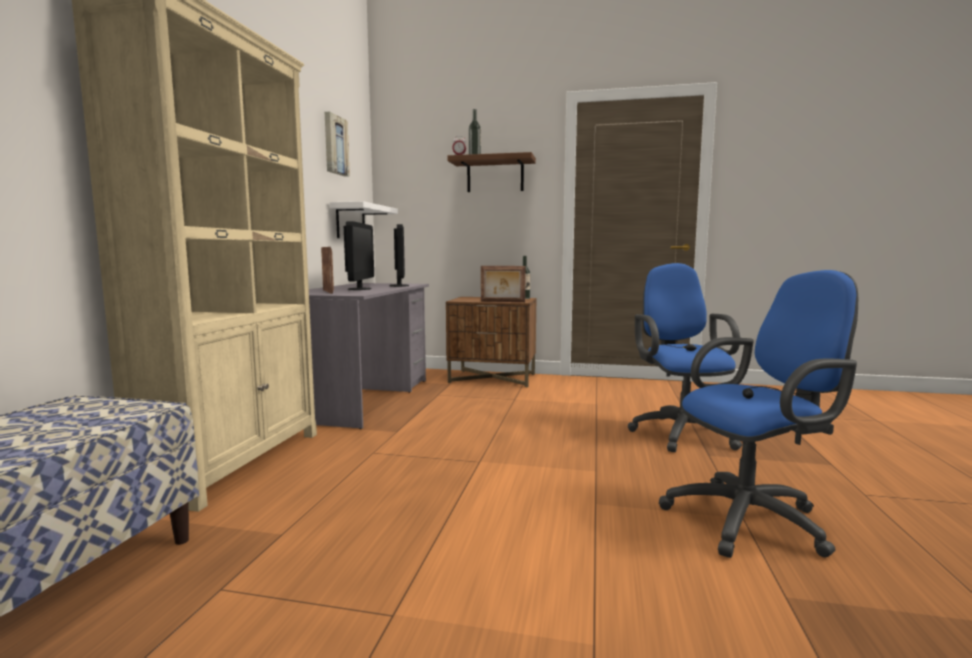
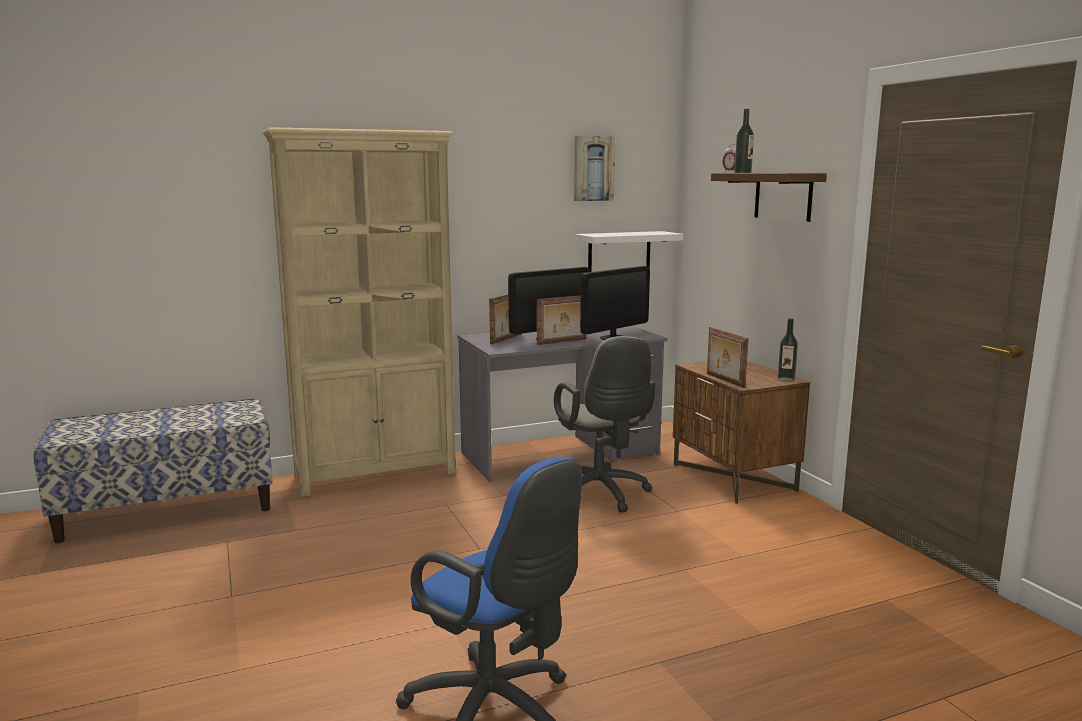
camera: 55 degrees right, 5 degrees up
blue office chair [628,263,742,452] -> none
none -> picture frame [537,295,586,345]
none -> grey office chair [554,336,656,513]

